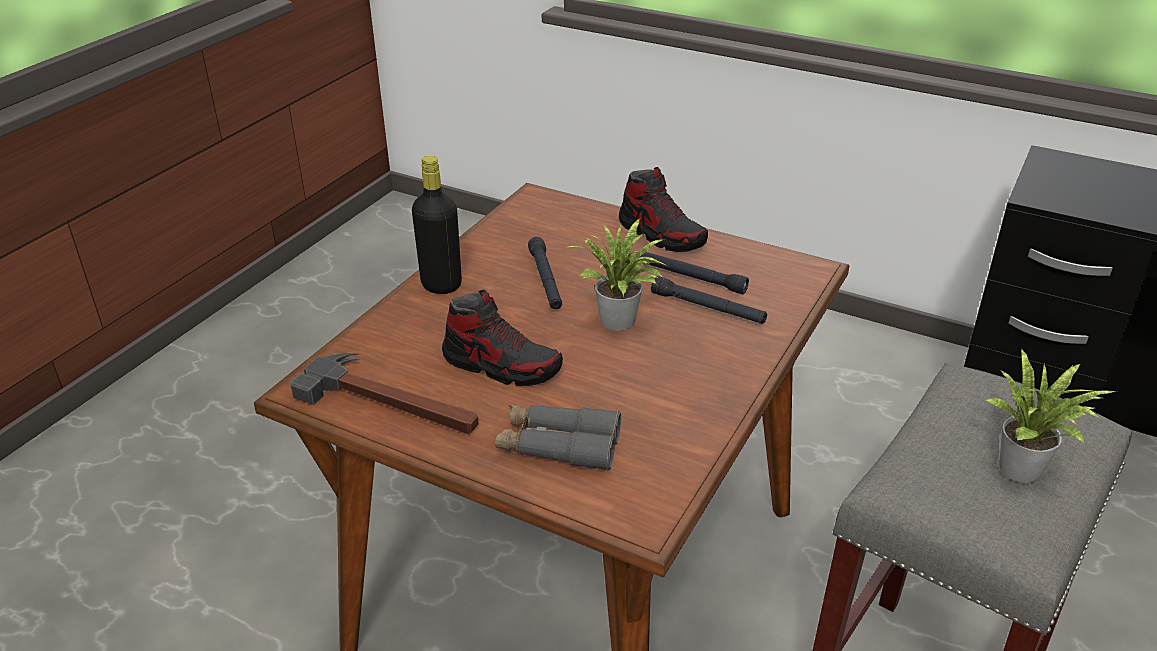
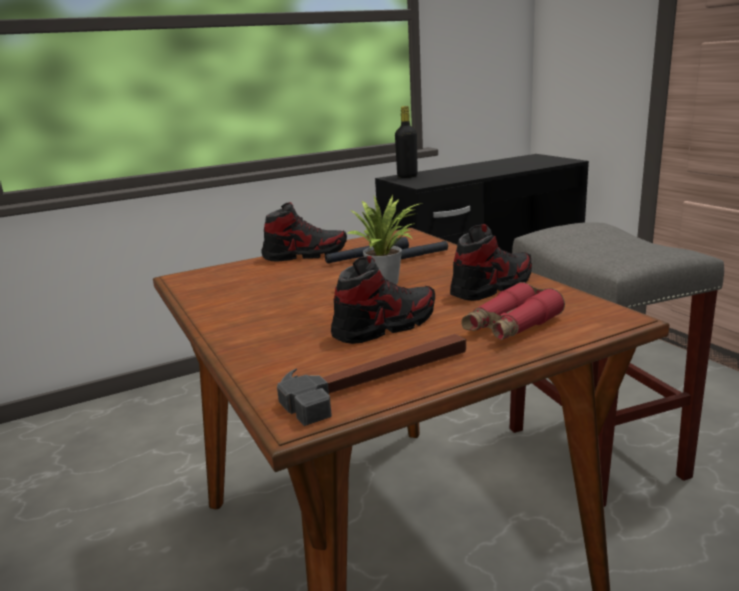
camera: 55 degrees left, 15 degrees down
black bottle [412,156,462,294] -> black bottle moved to [395,106,418,178]
grey binoculars [495,405,621,471] -> red binoculars [461,282,565,340]
black flashlight [528,237,562,309] -> none
potted plant [985,349,1117,483] -> none
none -> shoe [450,224,532,301]

